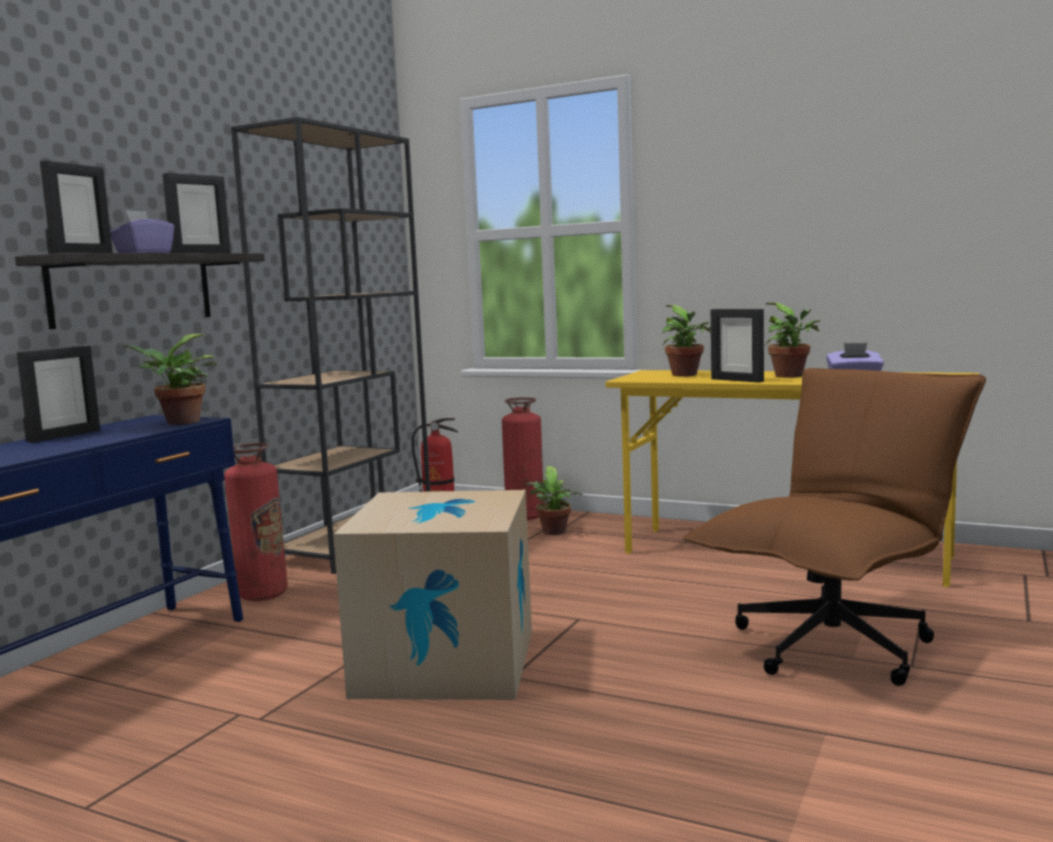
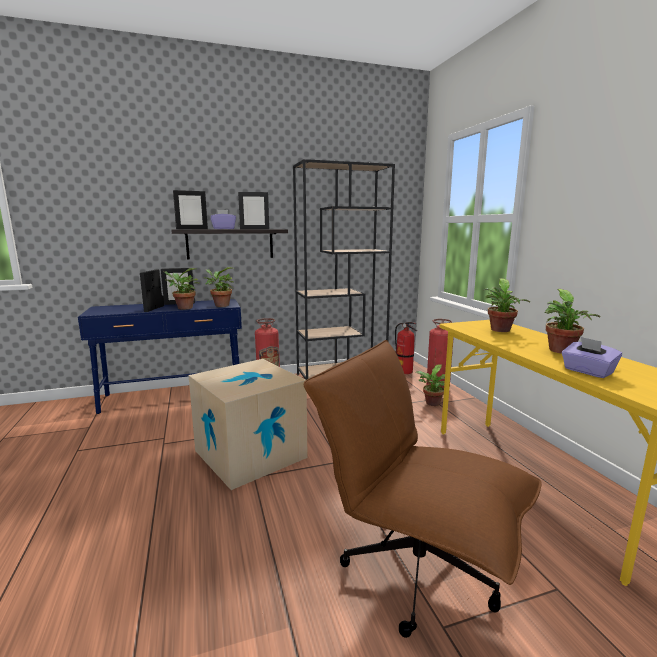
camera: 45 degrees right, 5 degrees up
brown office chair [684,368,986,686] -> brown office chair turned 150 degrees counterclockwise [304,340,542,638]
picture frame [711,309,764,383] -> picture frame moved to [140,270,164,312]
none -> potted plant [163,268,199,310]

